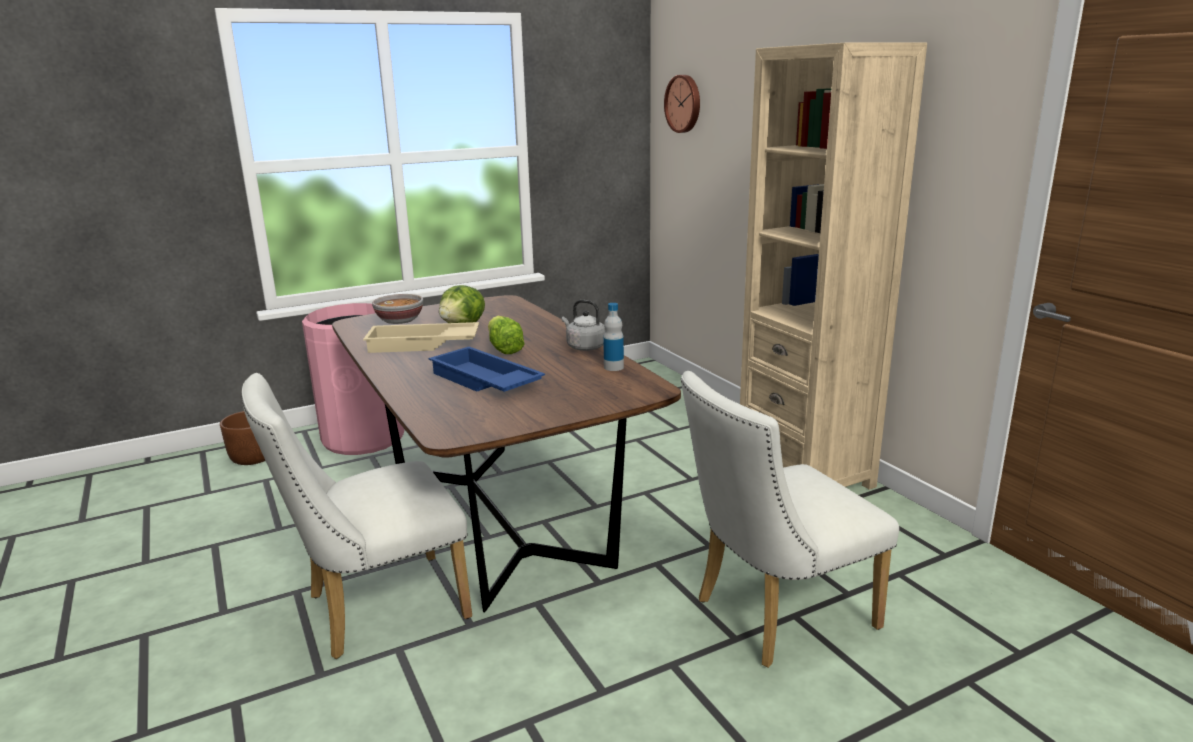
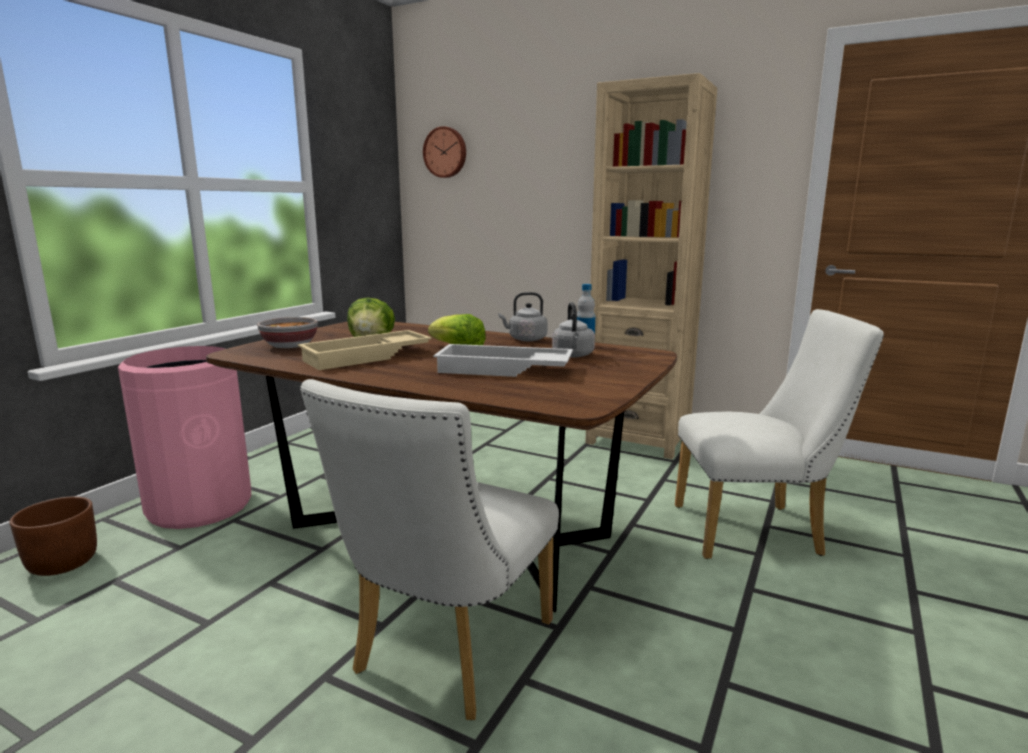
camera: 35 degrees left, 5 degrees down
blue tray [429,347,545,392] -> white tray [433,344,573,377]
white chair [681,371,899,668] -> white chair turned 120 degrees counterclockwise [675,309,884,559]
none -> grey kettle [552,302,595,358]

